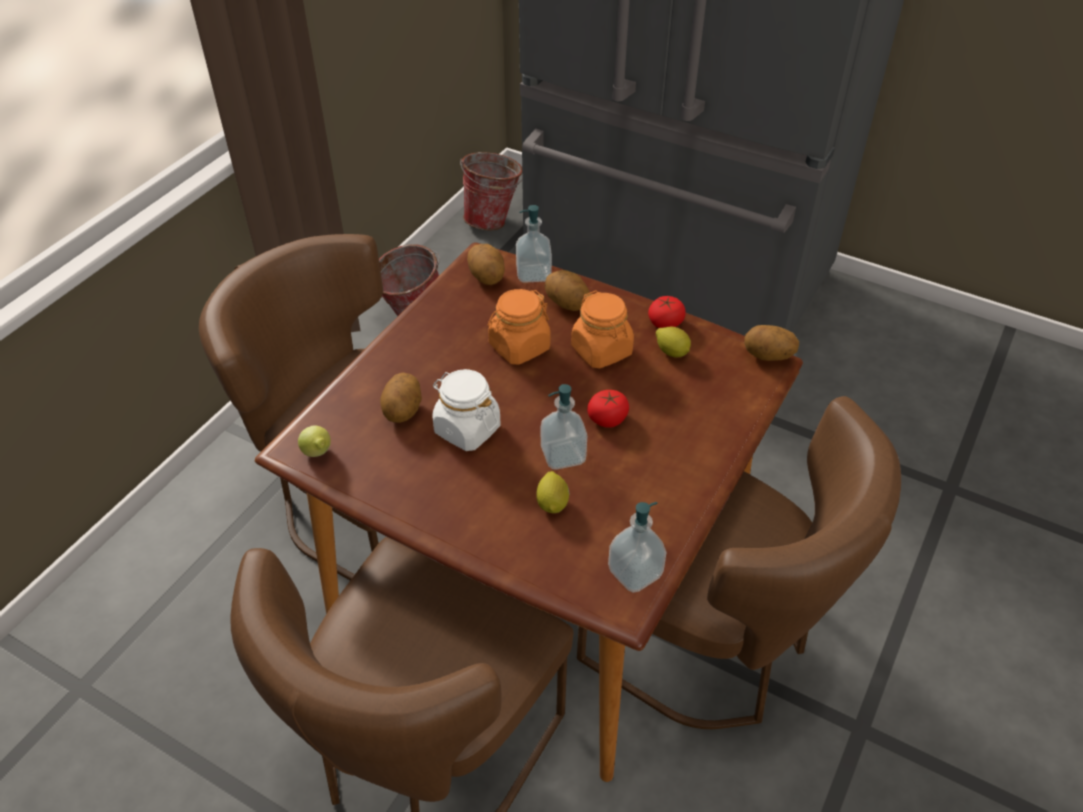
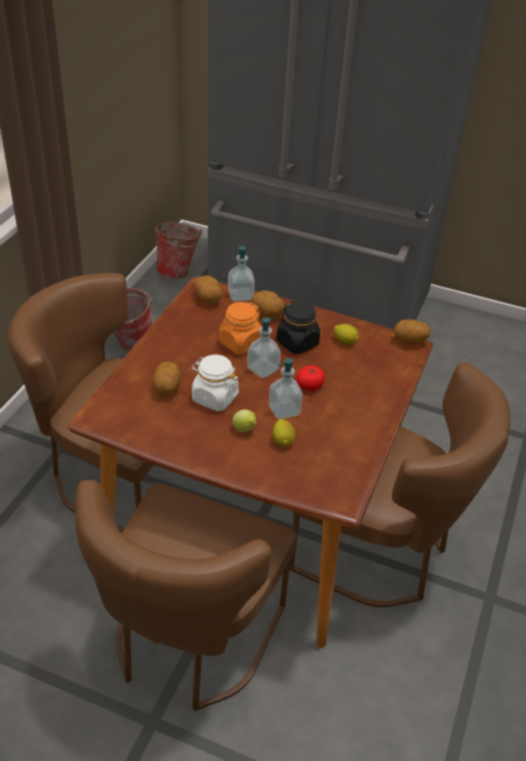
camera: 10 degrees left, 5 degrees down
lemon [298,425,331,457] -> lemon moved to [232,409,257,432]
orange jar [571,290,634,369] -> black jar [276,301,320,354]
soap dispenser [608,502,667,592] -> soap dispenser moved to [247,317,281,378]
tomato [648,296,686,328] -> none

